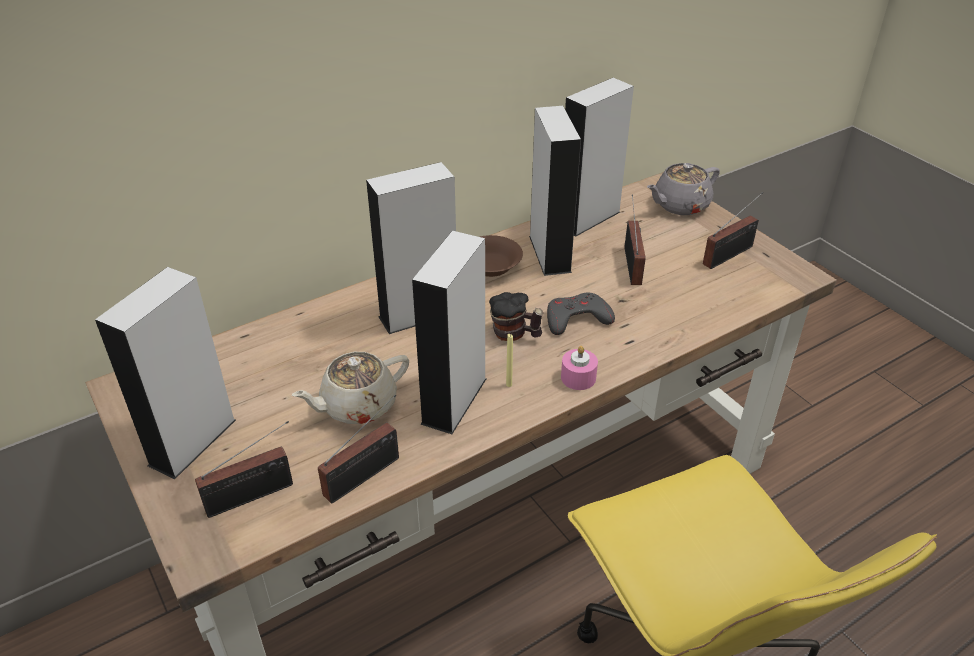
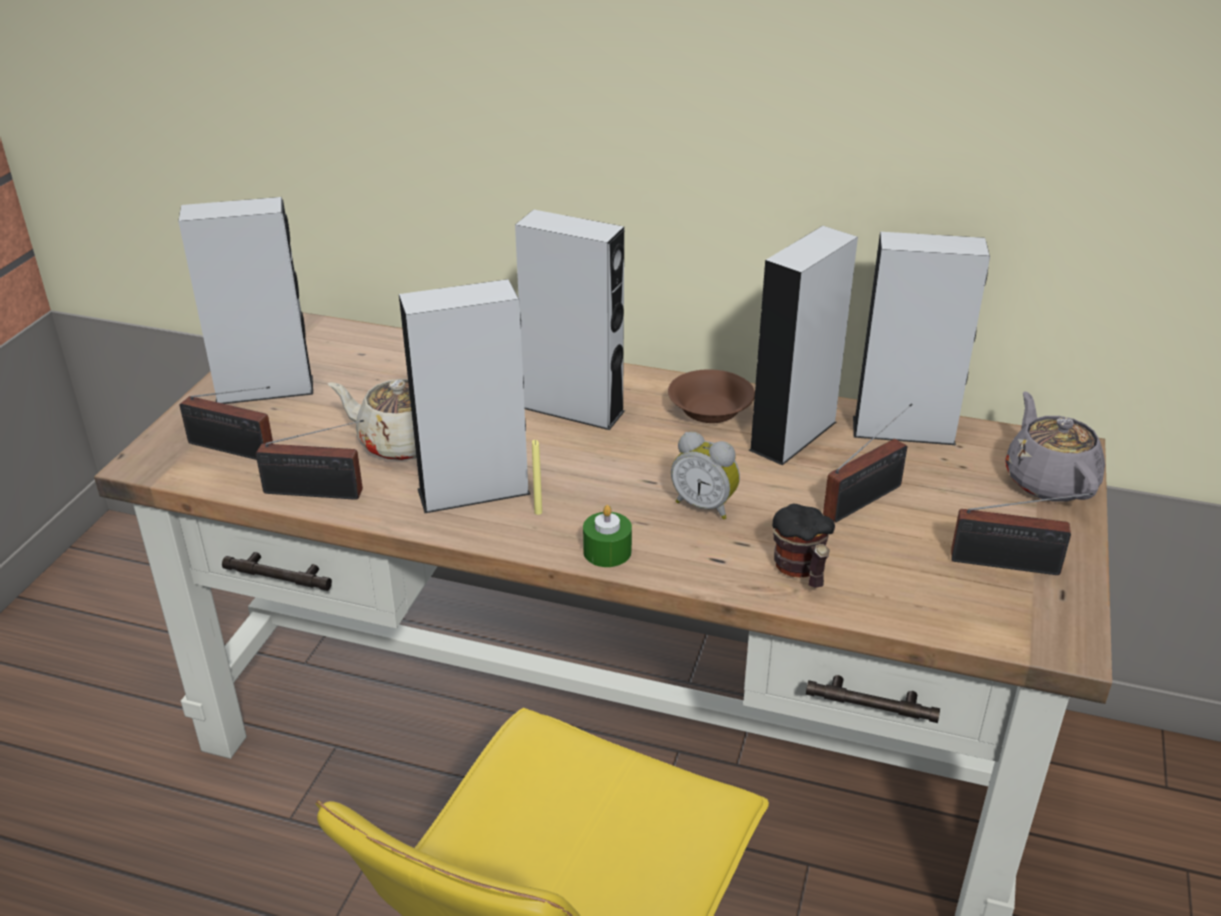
camera: 50 degrees right, 5 degrees down
mug [489,292,544,341] -> mug moved to [772,504,835,588]
grey game controller [547,292,615,335] -> alarm clock [671,432,740,520]
pink candle [561,346,598,390] -> green candle [583,505,632,567]
grey teapot [647,163,720,215] -> grey teapot turned 60 degrees clockwise [1005,391,1105,502]

